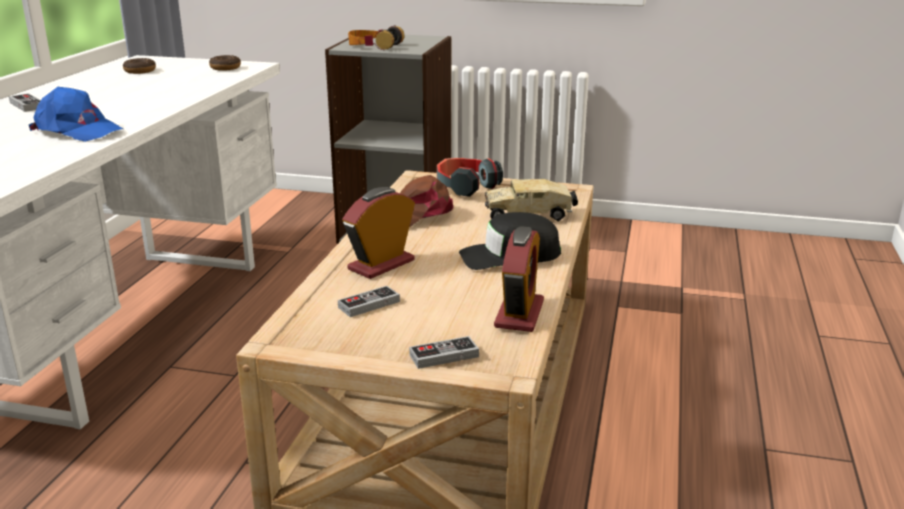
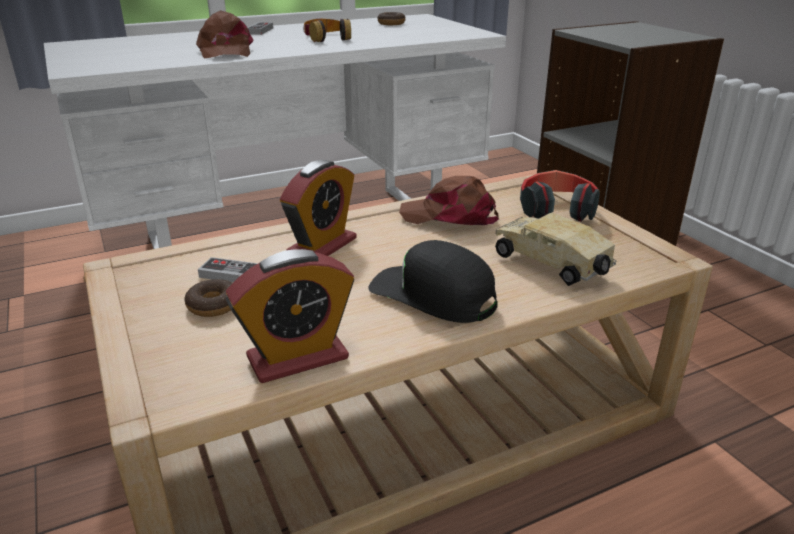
camera: 50 degrees right, 5 degrees up
blue cap [29,87,123,142] -> brown cap [196,10,254,59]
donut [209,55,241,71] -> donut moved to [184,279,232,317]
alarm clock [342,187,415,279] -> alarm clock turned 120 degrees clockwise [280,160,357,256]
headphones [348,26,404,50] -> headphones moved to [303,19,351,42]
game controller [409,336,479,369] -> none

